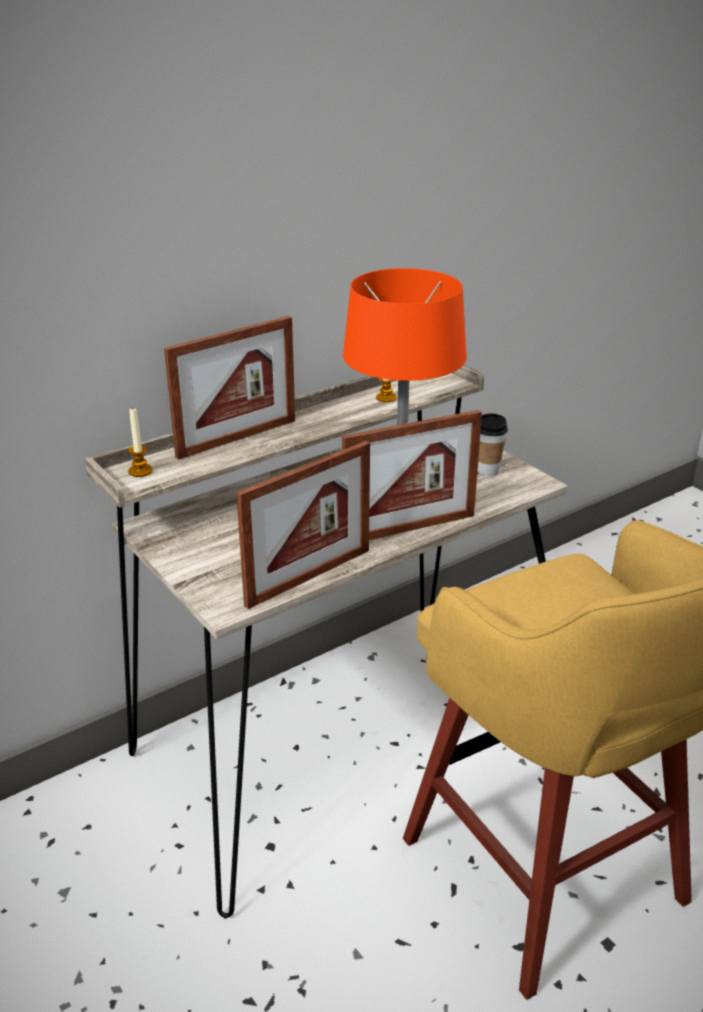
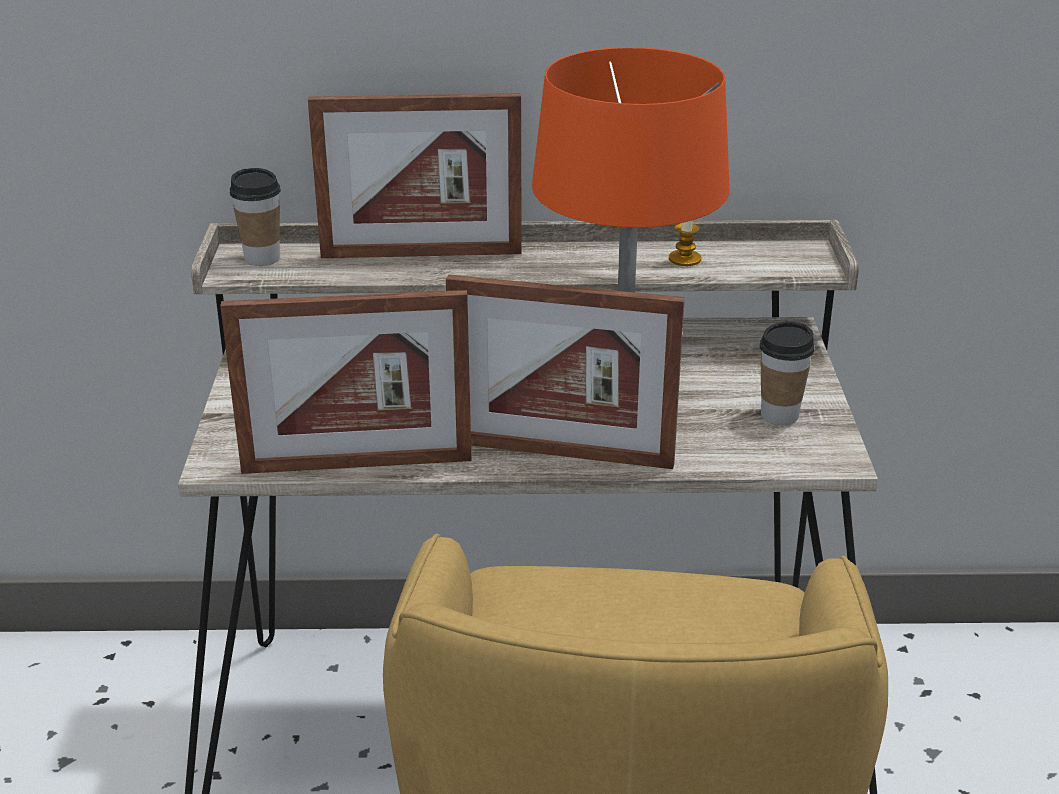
camera: 35 degrees right, 0 degrees up
candle [128,407,152,477] -> cup [230,168,281,266]

